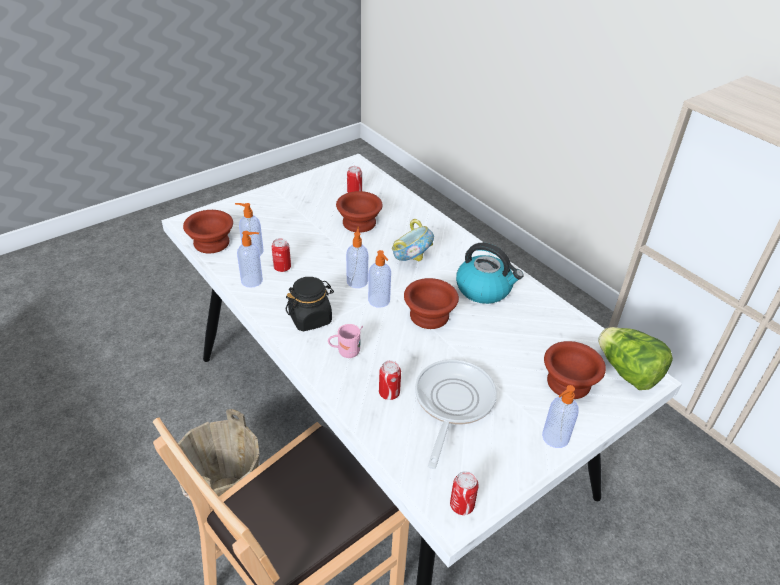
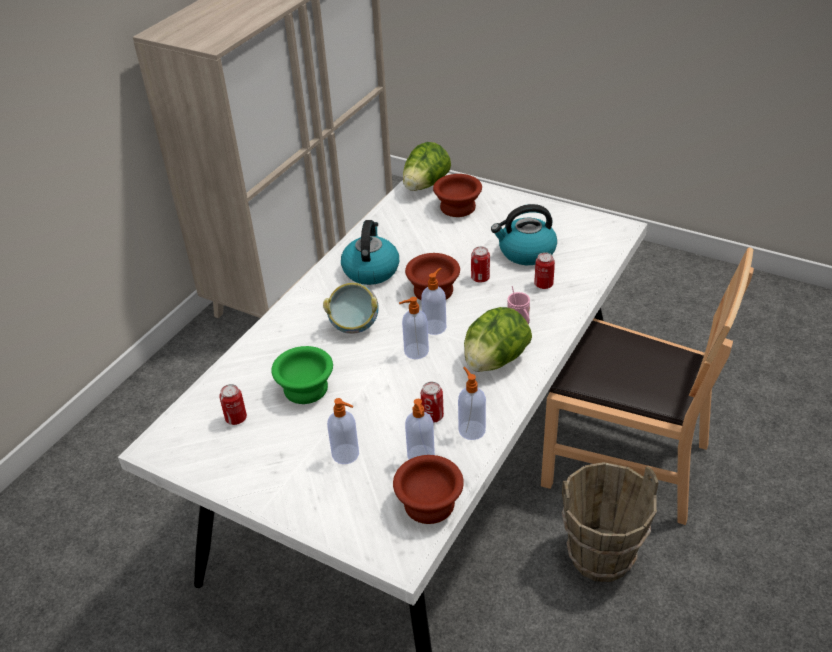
camera: 110 degrees left, 0 degrees up
black jar [286,277,334,332] -> lettuce [464,307,532,372]
brown bowl [336,191,383,232] -> green bowl [271,346,333,404]
frying pan [415,359,497,469] -> kettle [491,204,557,265]
can [450,471,479,515] -> can moved to [471,246,490,283]
soap dispenser [542,385,579,448] -> soap dispenser moved to [327,398,359,464]

